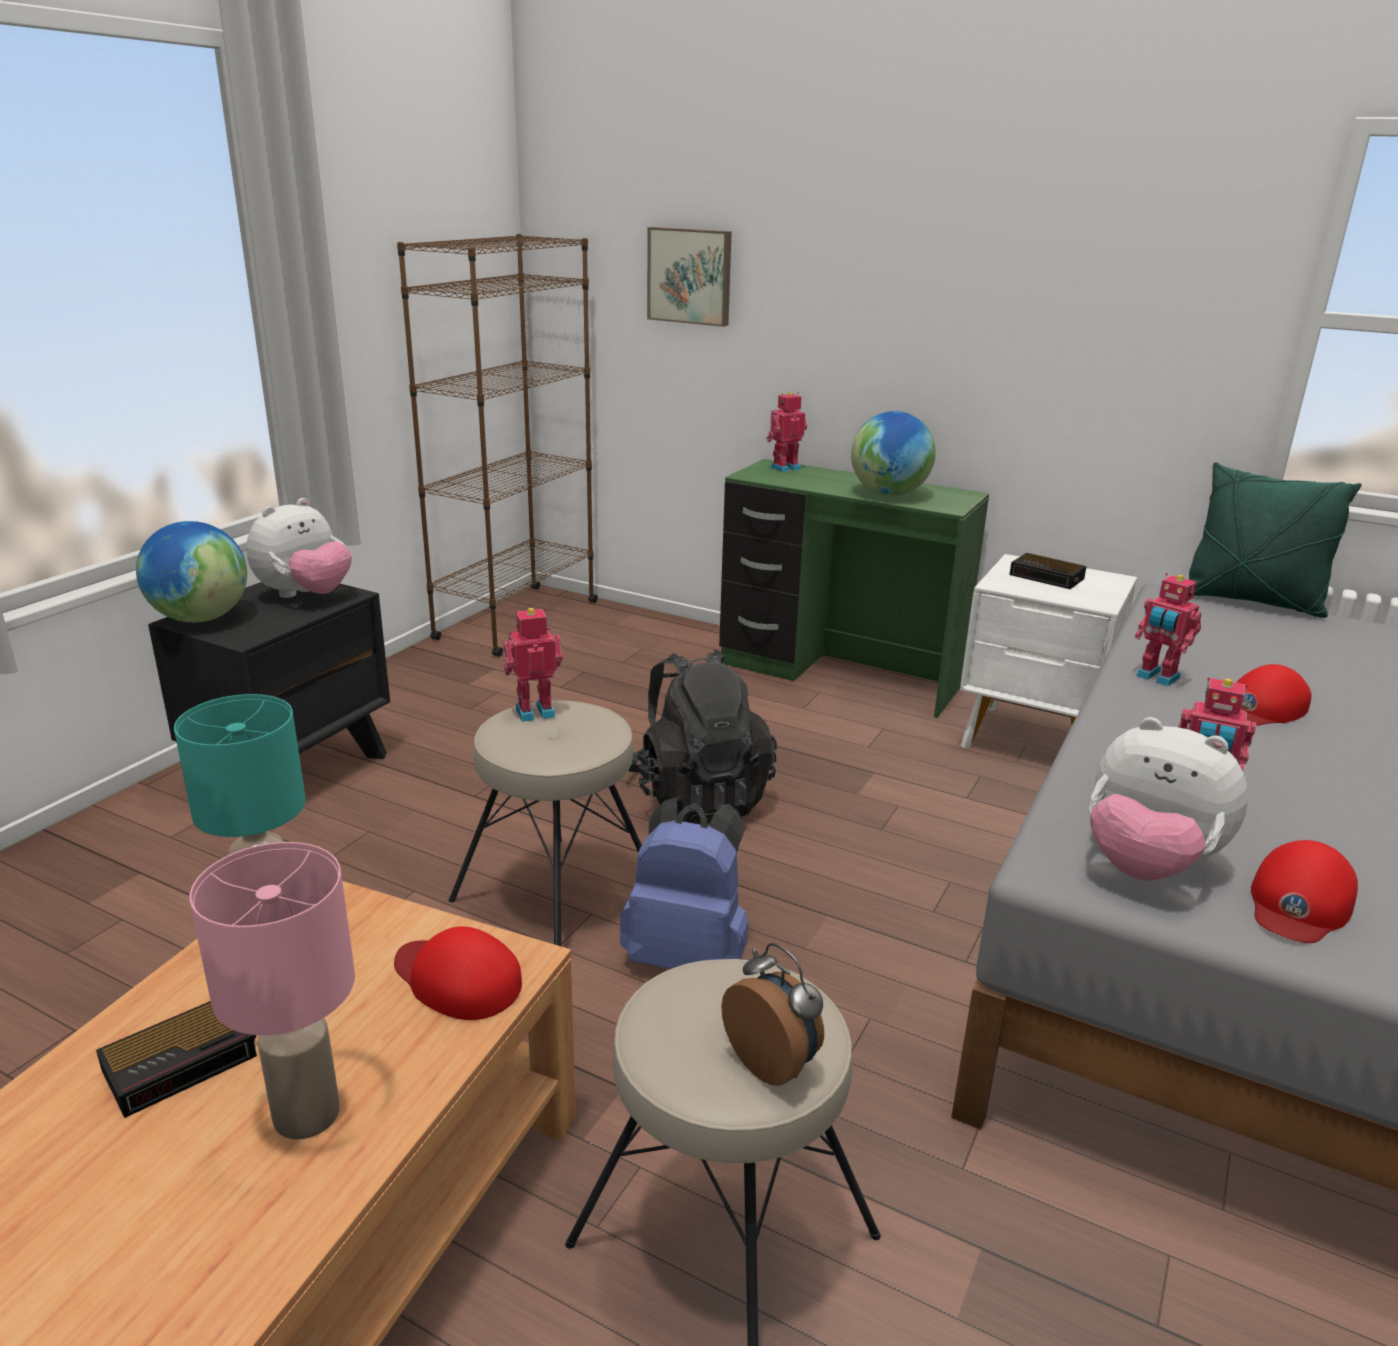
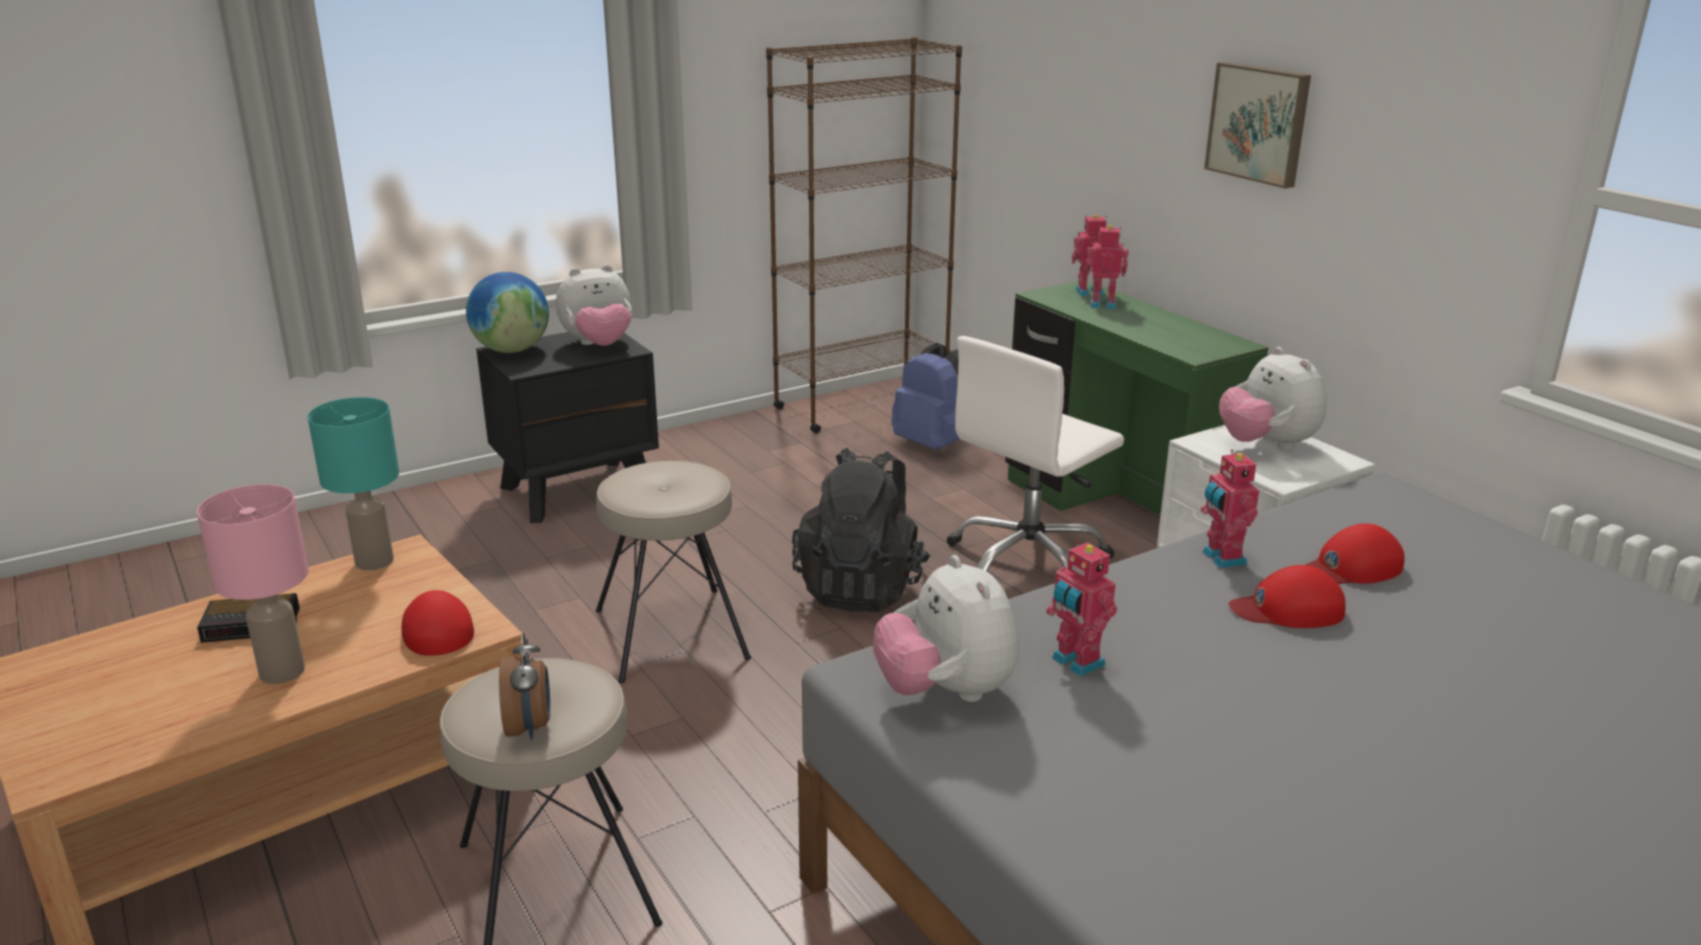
camera: 30 degrees right, 0 degrees up
toy robot [503,608,563,722] -> toy robot moved to [1086,225,1129,309]
blue backpack [620,797,748,969] -> blue backpack moved to [891,343,960,450]
picture [647,227,732,327] -> picture moved to [1204,62,1311,188]
globe [851,411,936,496] -> none
alarm clock [1009,553,1087,589] -> plush toy [1219,347,1327,450]
green pillow [1189,462,1362,618] -> none
red cap [1251,840,1358,943] -> red cap moved to [1306,523,1405,584]
none -> white office chair [947,336,1124,571]

